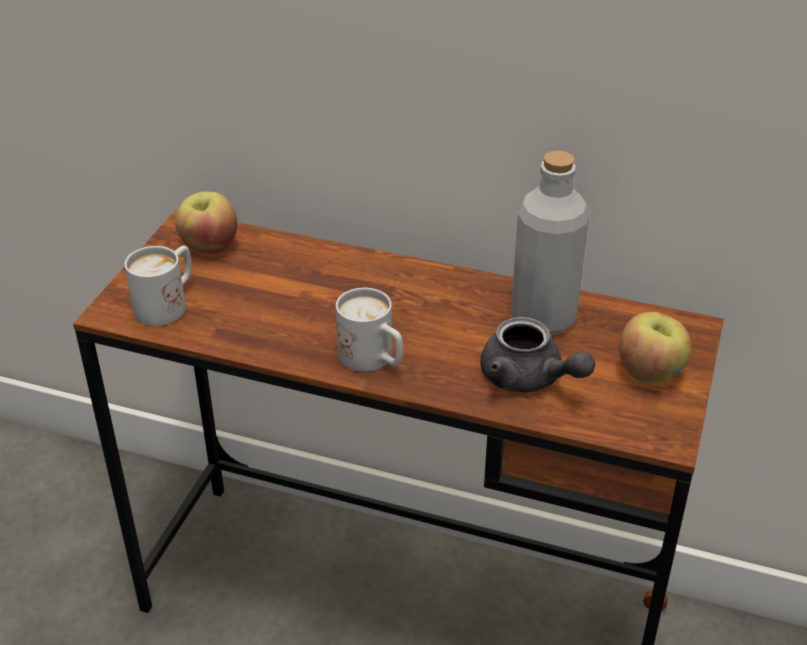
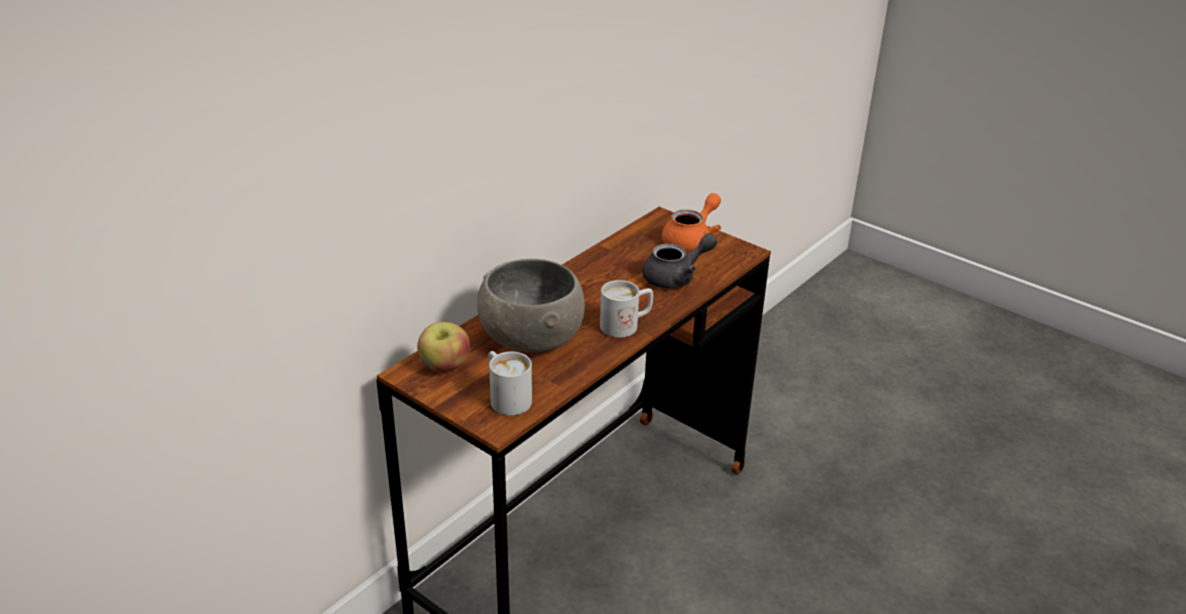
camera: 70 degrees left, 5 degrees down
grey bottle [511,150,589,335] -> none
apple [619,312,691,383] -> orange teapot [662,193,721,252]
none -> grey bowl [477,259,585,353]

